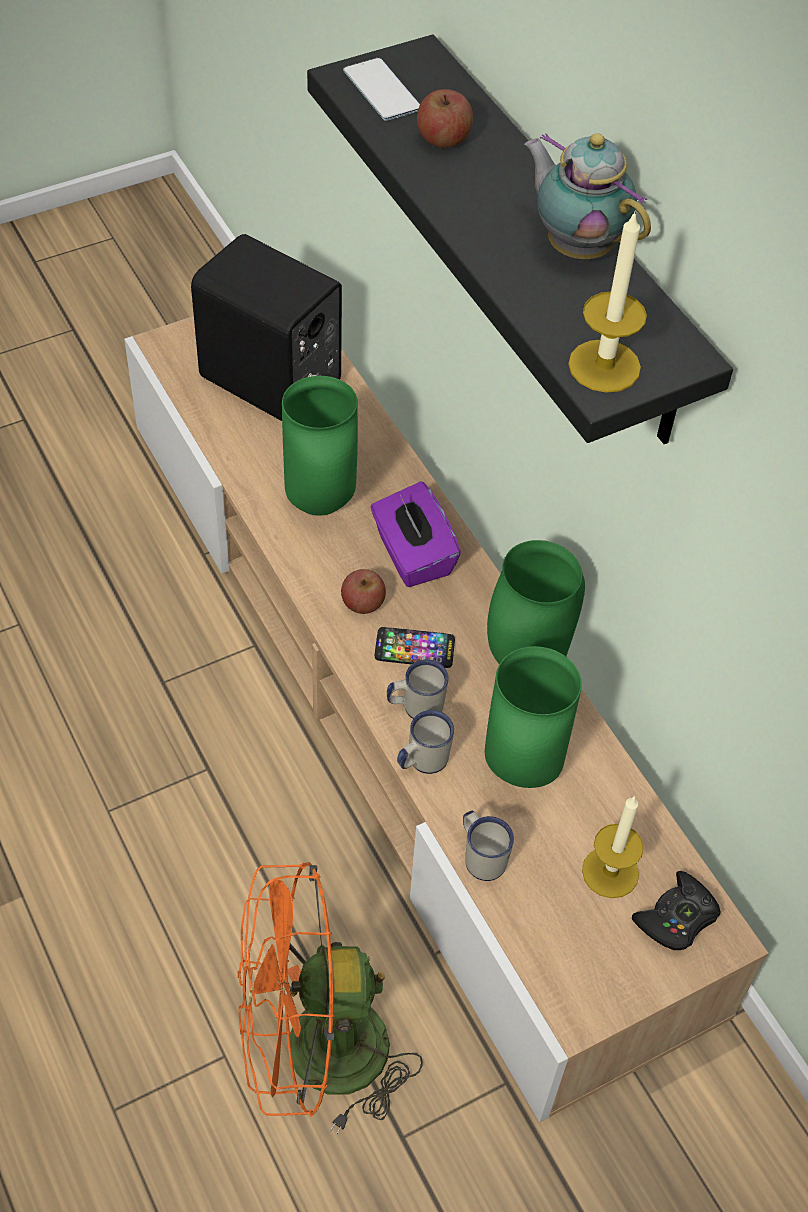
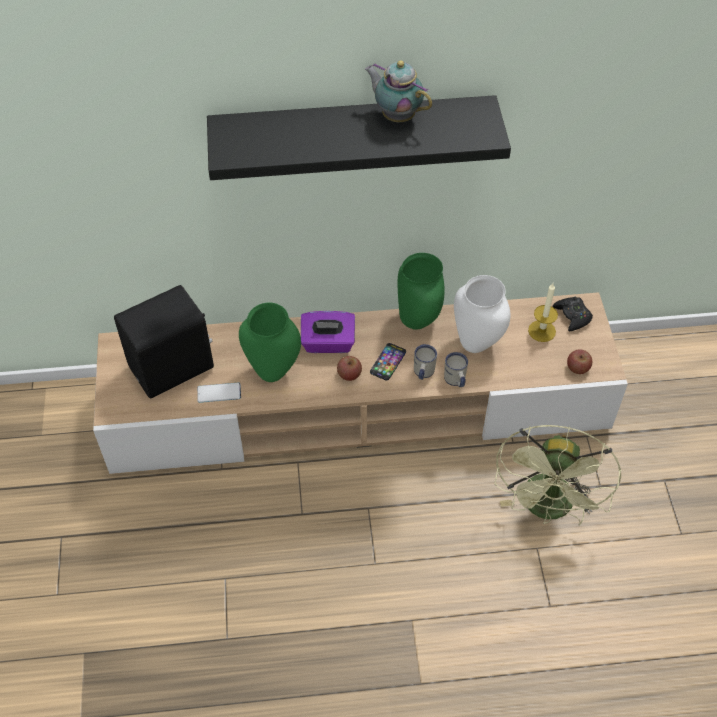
camera: 65 degrees left, 0 degrees up
orange fan [238,862,423,1135] -> green fan [494,425,622,525]
phone [343,58,420,121] -> phone moved to [197,382,241,403]
apple [417,89,473,148] -> apple moved to [567,349,592,374]
white mug [463,811,514,881] -> none
green vase [485,646,582,788] -> white vase [454,275,510,353]
teapot [524,133,651,259] -> teapot turned 60 degrees clockwise [365,61,432,122]
candle [568,211,647,393] -> none

